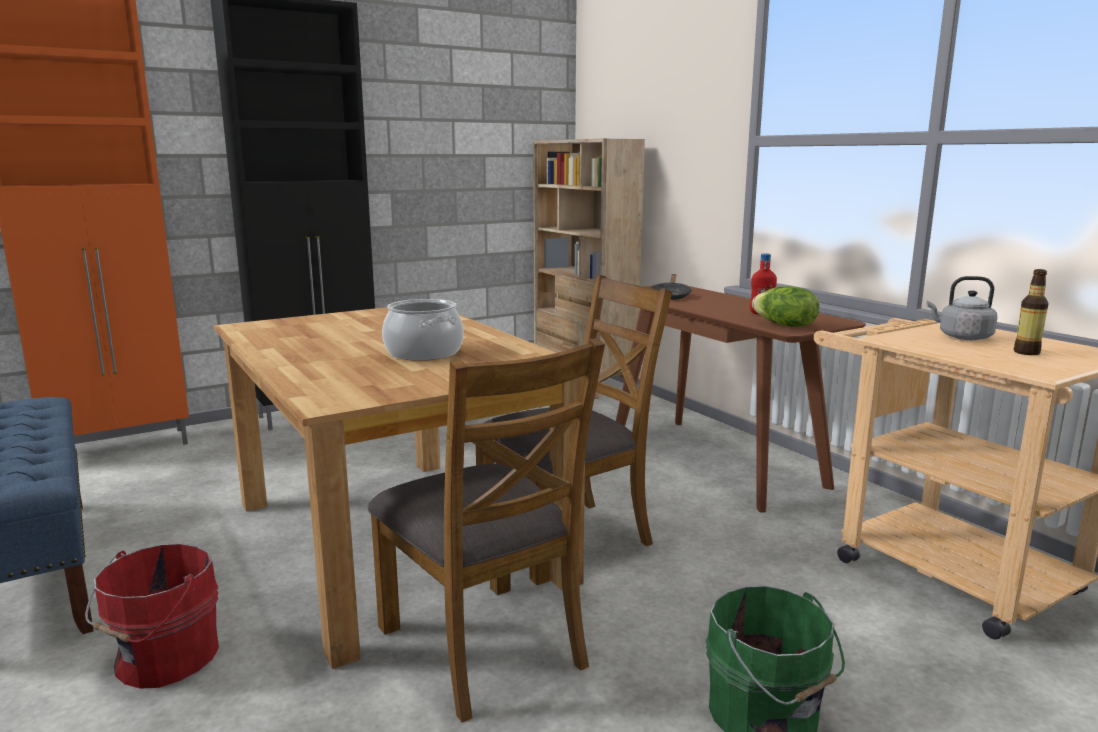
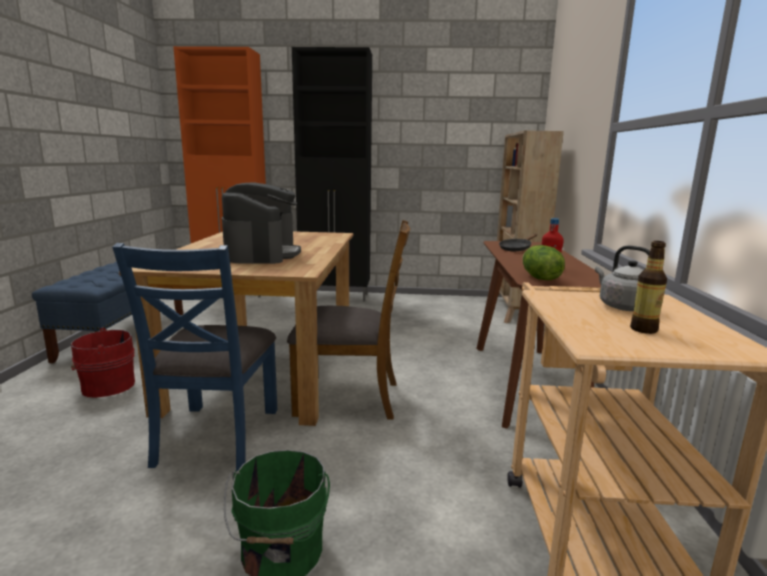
camera: 35 degrees right, 0 degrees up
brown chair [368,338,605,723] -> blue chair [112,243,277,471]
cooking pot [382,299,464,361] -> coffee machine [222,182,301,264]

